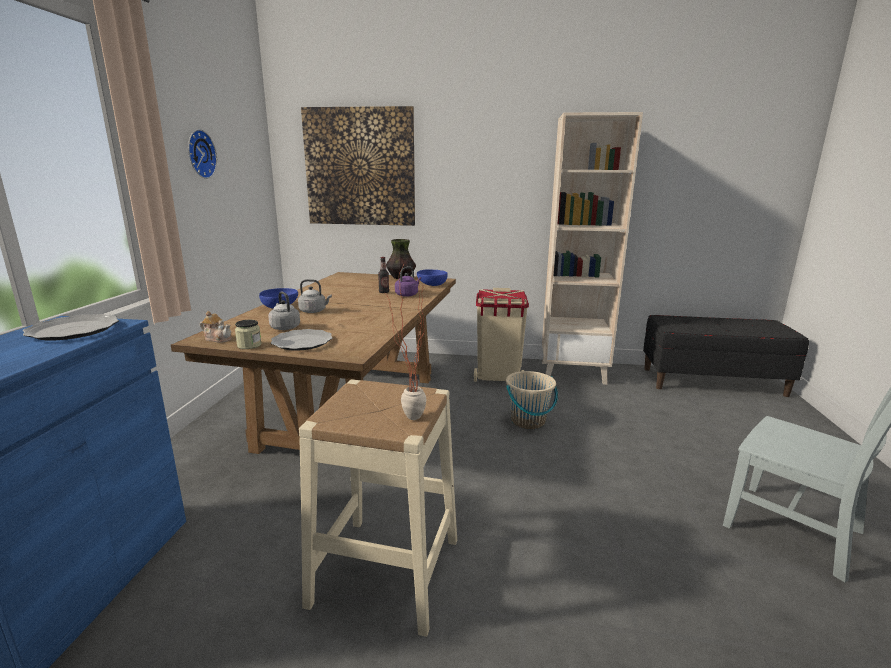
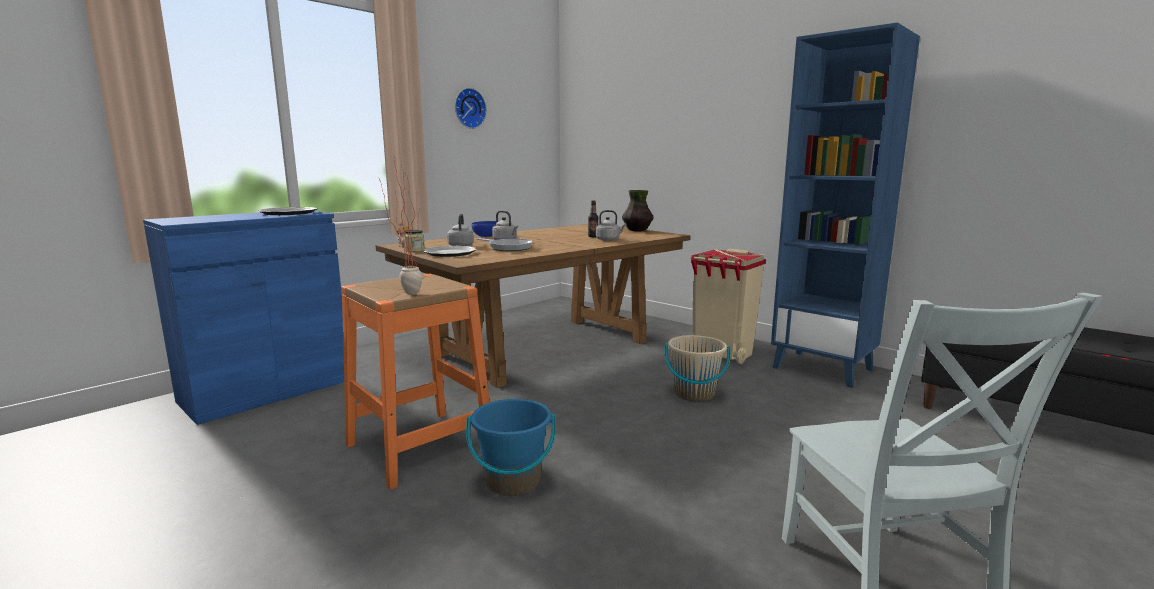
camera: 35 degrees right, 5 degrees down
beige stool [299,379,457,637] -> orange stool [341,274,490,490]
picture [301,106,415,226] -> none
purple kettle [395,266,421,297] -> grey kettle [596,210,627,241]
blue bowl [417,269,448,286] -> none
beige bookcase [542,112,643,385] -> blue bookcase [771,22,920,388]
none -> blue bucket [466,399,556,496]
none -> frying pan [477,238,532,251]

